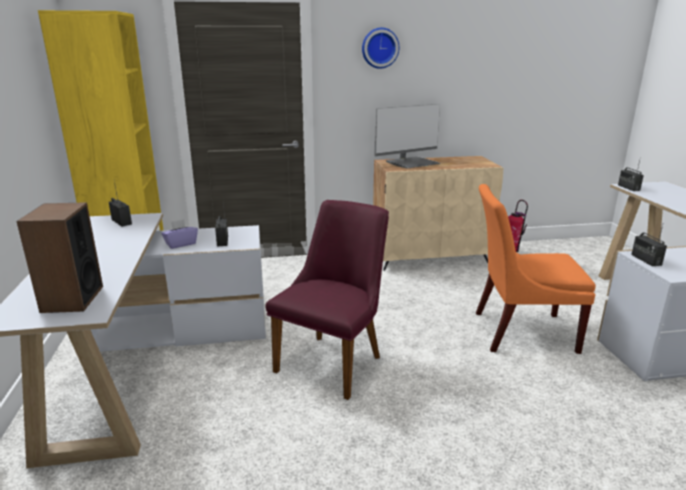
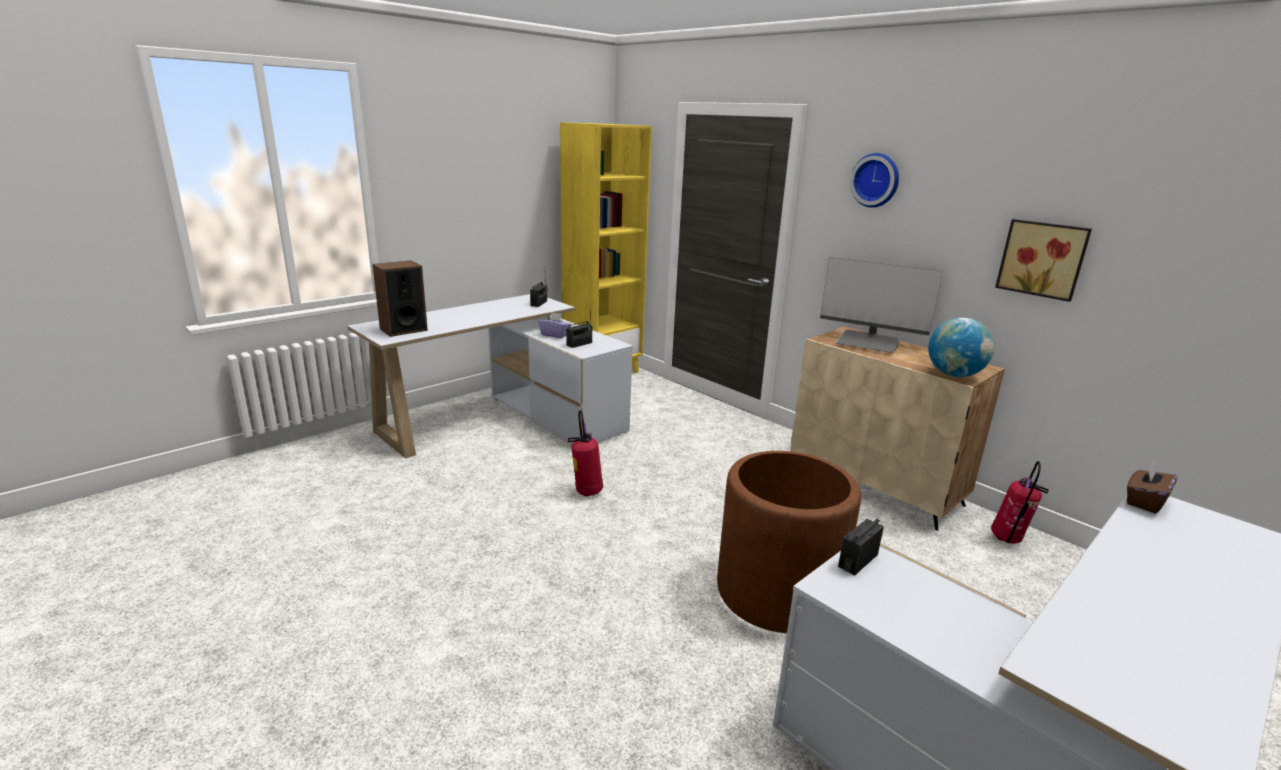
camera: 55 degrees right, 0 degrees up
purple chair [265,200,389,400] -> fire extinguisher [568,410,603,496]
orange chair [476,184,596,354] -> brown planter [717,451,861,633]
radio [618,157,644,191] -> brown tissue box [1127,461,1177,513]
none -> globe [928,318,994,377]
none -> picture [995,219,1092,302]

